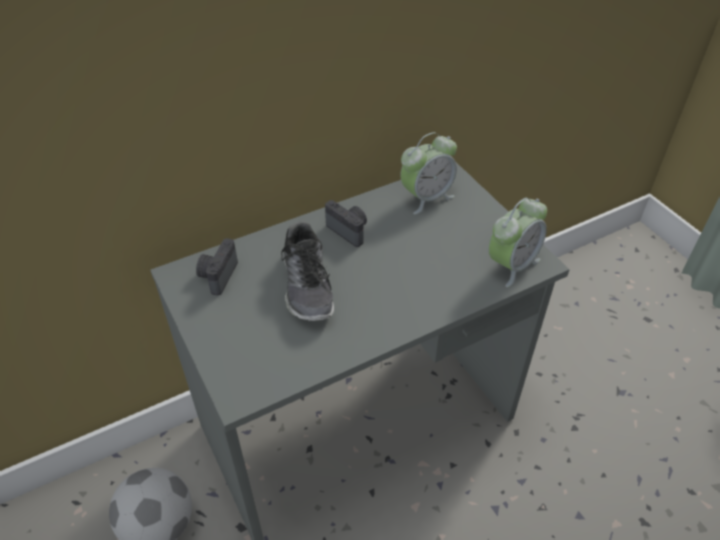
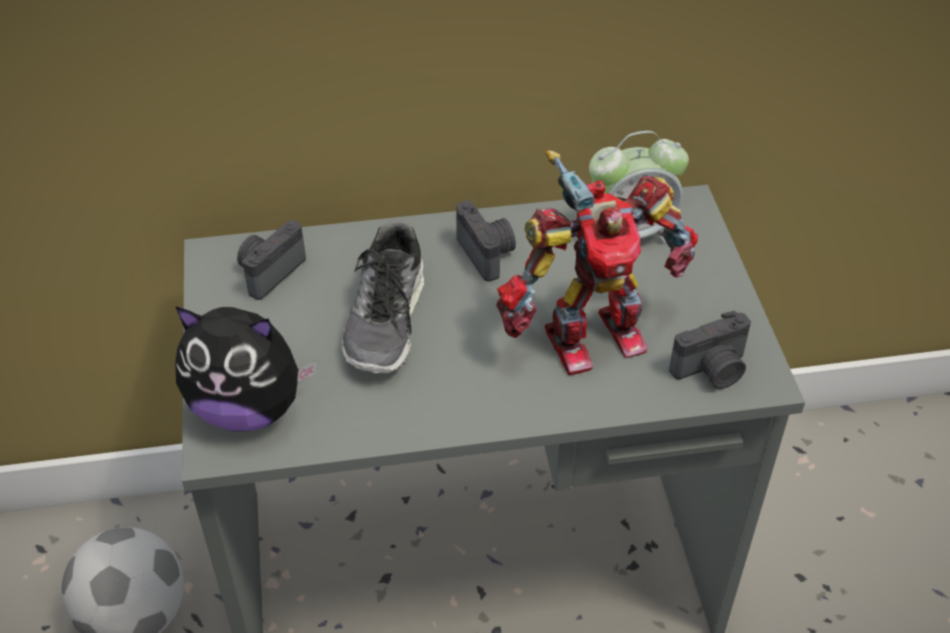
camera: 20 degrees right, 0 degrees up
alarm clock [488,198,547,287] -> camera [669,311,751,389]
none -> plush toy [175,306,317,431]
none -> toy robot [497,150,698,376]

